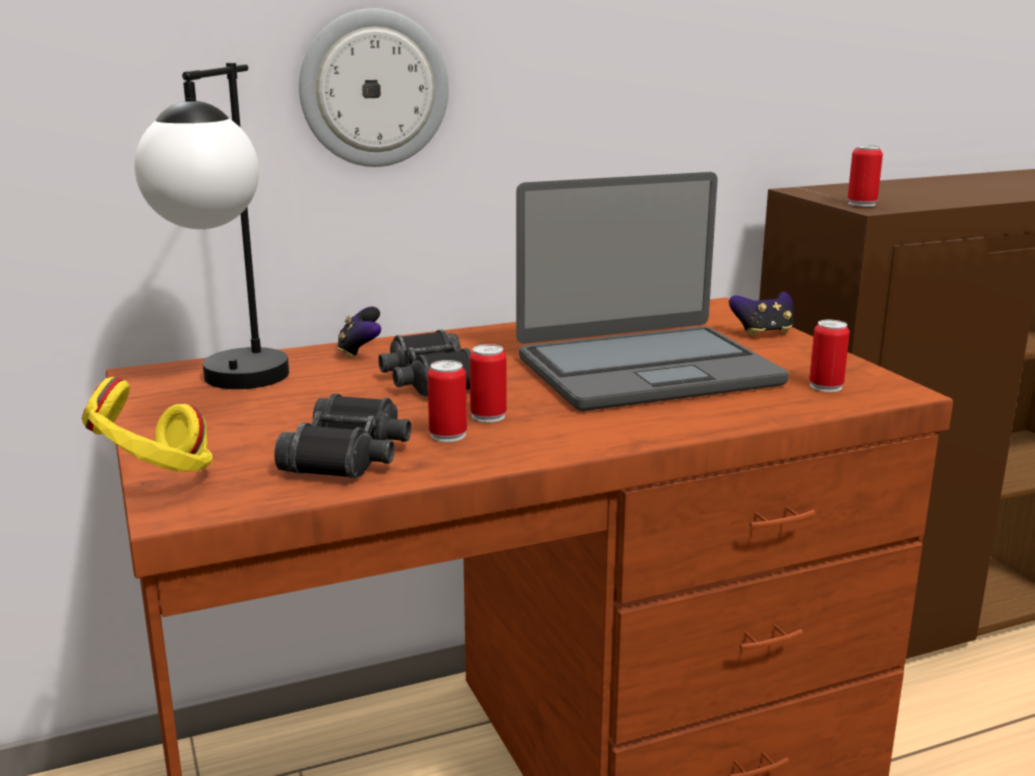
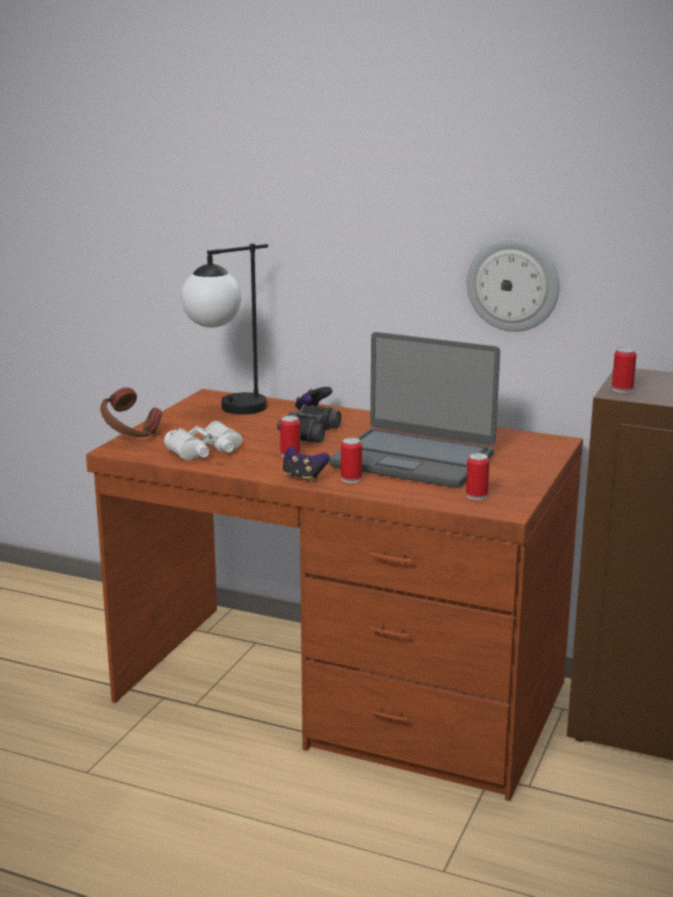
camera: 45 degrees right, 0 degrees up
yellow headphones [82,377,213,472] -> brown headphones [100,387,162,437]
black binoculars [274,394,411,478] -> white binoculars [164,421,242,460]
wall clock [299,8,449,167] -> wall clock moved to [467,238,559,332]
can [427,360,467,442] -> can moved to [341,438,362,483]
game controller [729,292,794,337] -> game controller moved to [283,446,330,482]

